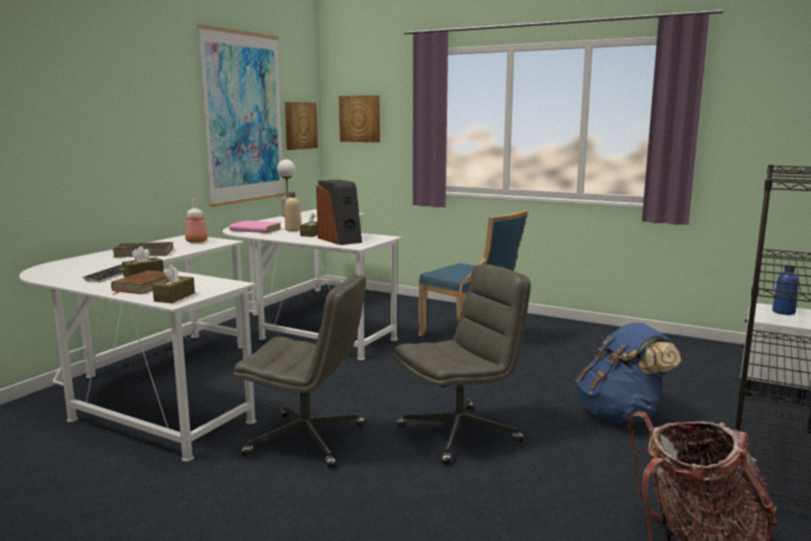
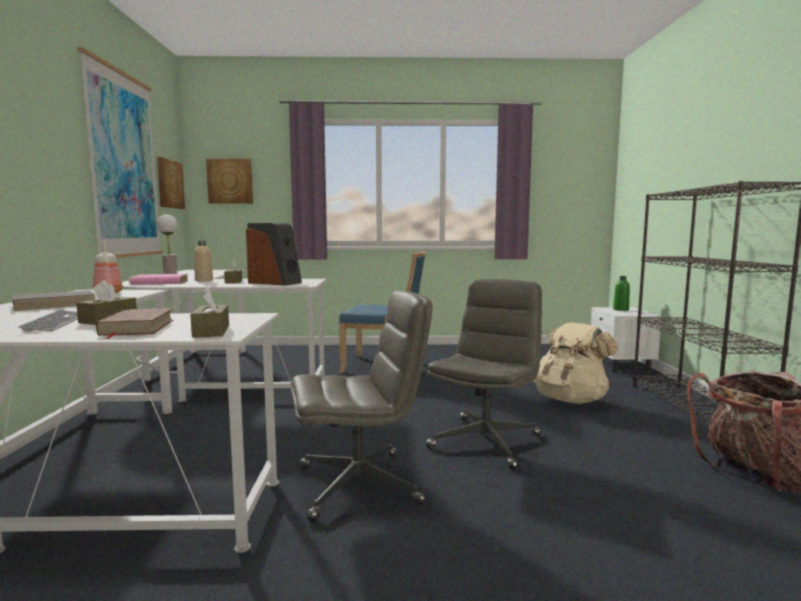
camera: 30 degrees left, 5 degrees down
blue backpack [576,323,681,423] -> beige backpack [533,323,618,404]
blue bottle [772,265,799,315] -> green bottle [613,276,630,311]

